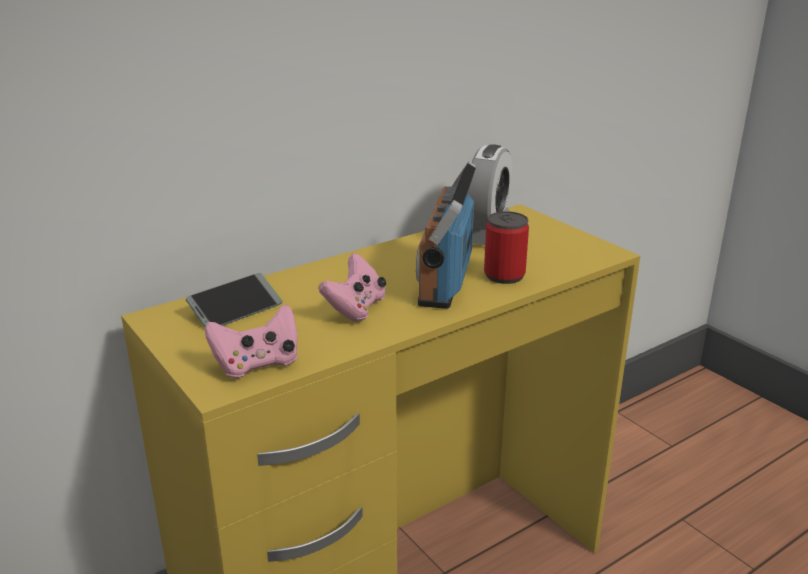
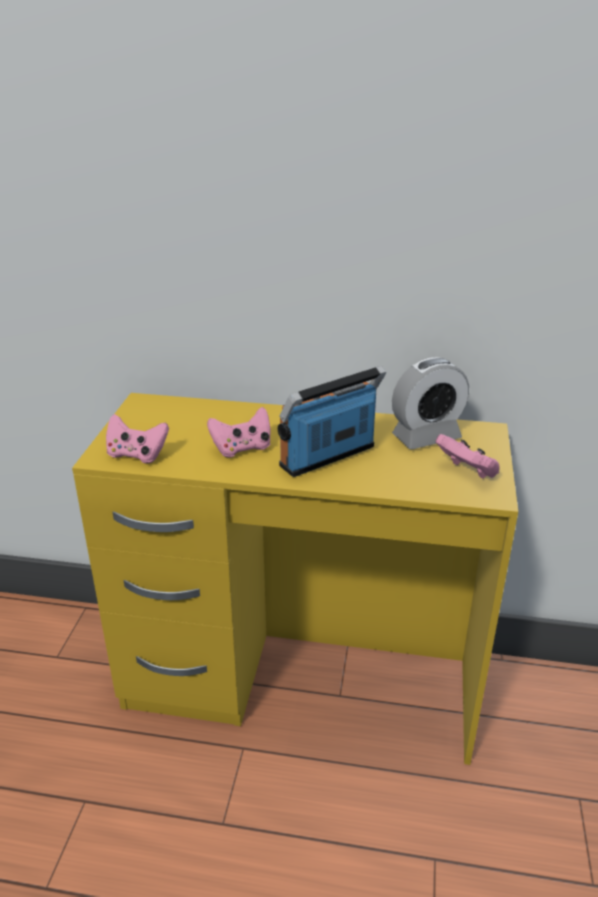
camera: 45 degrees right, 5 degrees up
phone [186,273,282,327] -> none
can [484,211,529,284] -> none
none -> pink game controller [436,434,500,479]

